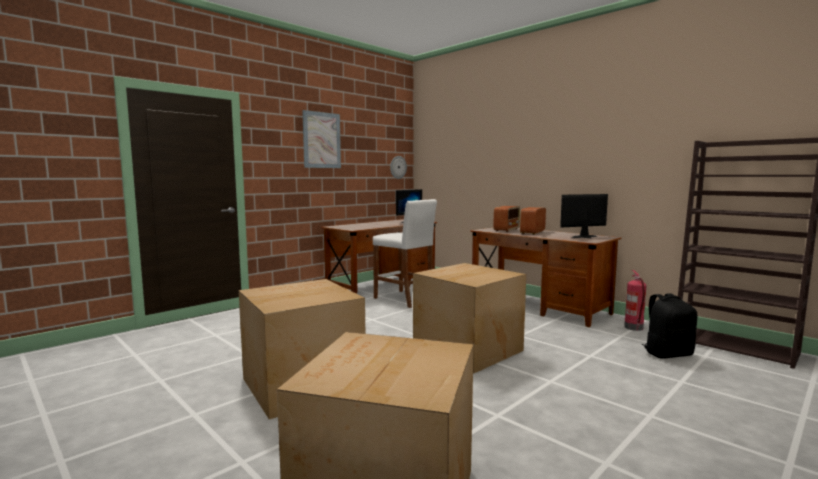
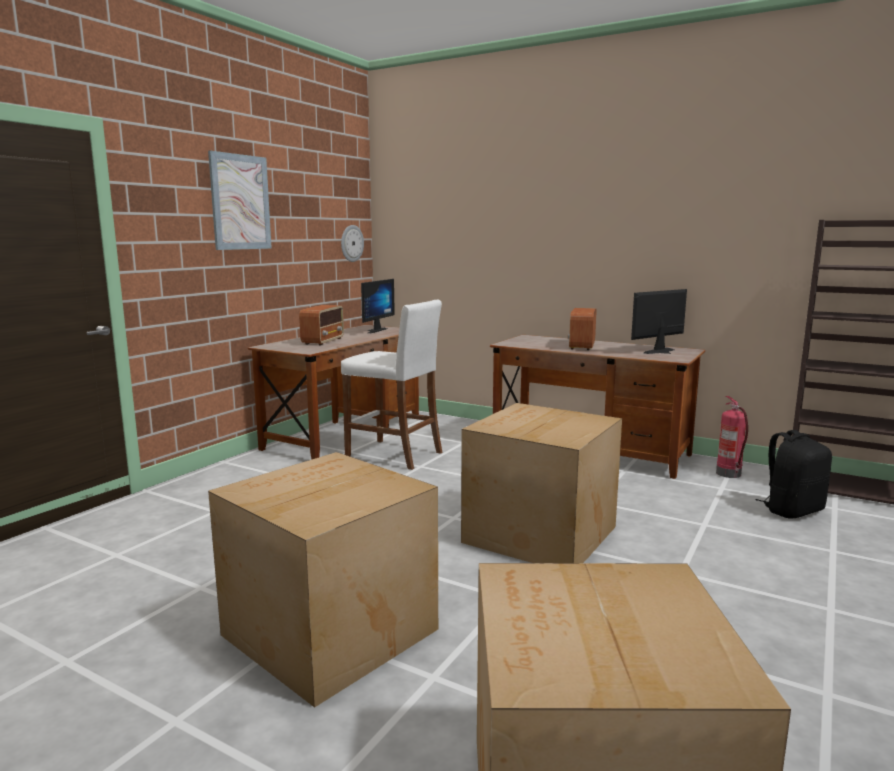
camera: 15 degrees left, 5 degrees up
radio [493,206,520,232] -> radio moved to [299,305,344,345]

